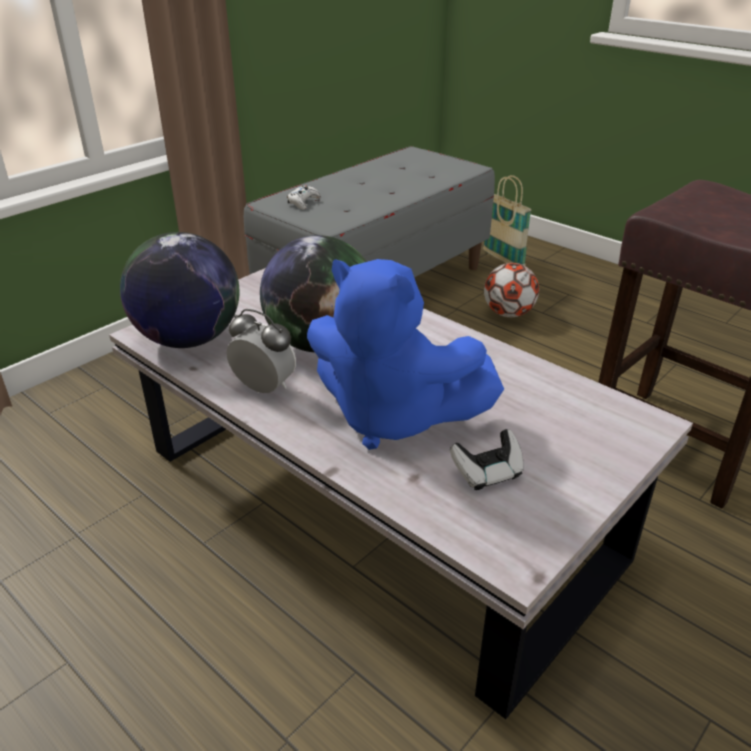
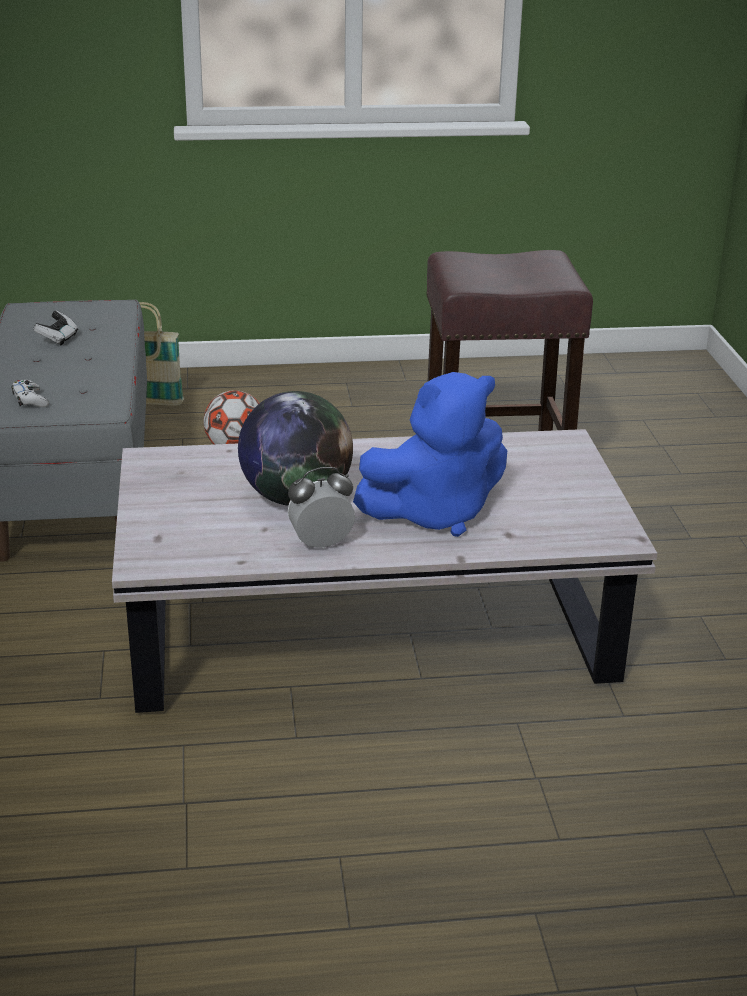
camera: 50 degrees left, 5 degrees down
globe [120,232,240,348] -> none
game controller [450,429,524,490] -> game controller moved to [33,310,78,346]

